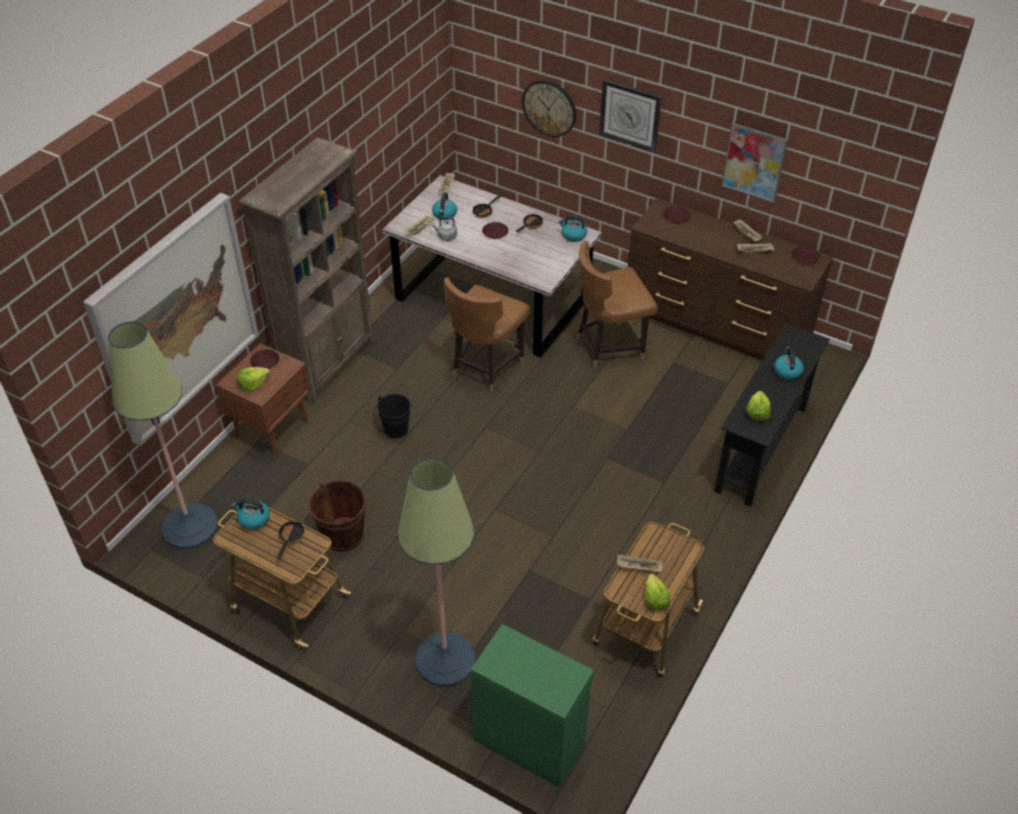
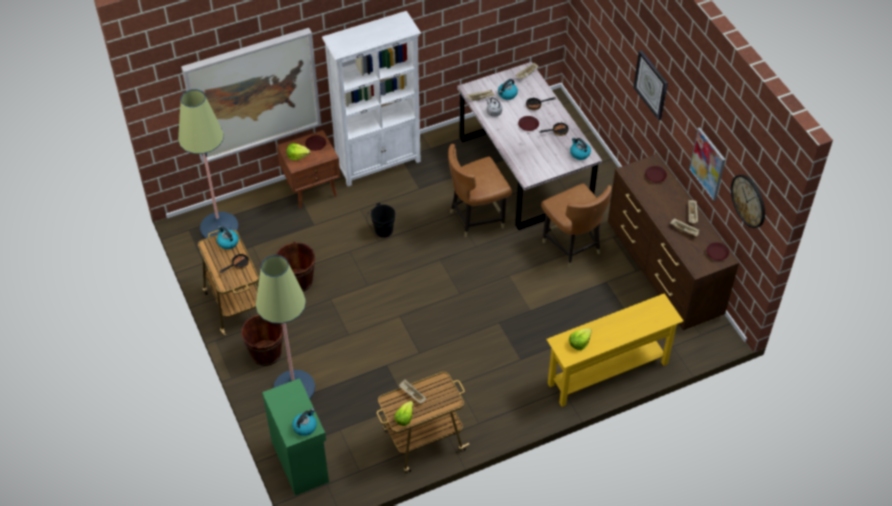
camera: 35 degrees right, 5 degrees up
brown bookcase [239,137,374,405] -> white bookcase [322,11,421,186]
wall clock [522,80,576,137] -> wall clock moved to [731,174,765,228]
brown chair [577,241,657,368] -> brown chair turned 135 degrees counterclockwise [541,183,612,268]
black console table [714,323,830,507] -> yellow console table [546,293,684,407]
kettle [774,347,804,380] -> kettle moved to [292,408,317,436]
none -> brown bucket [241,314,283,366]

